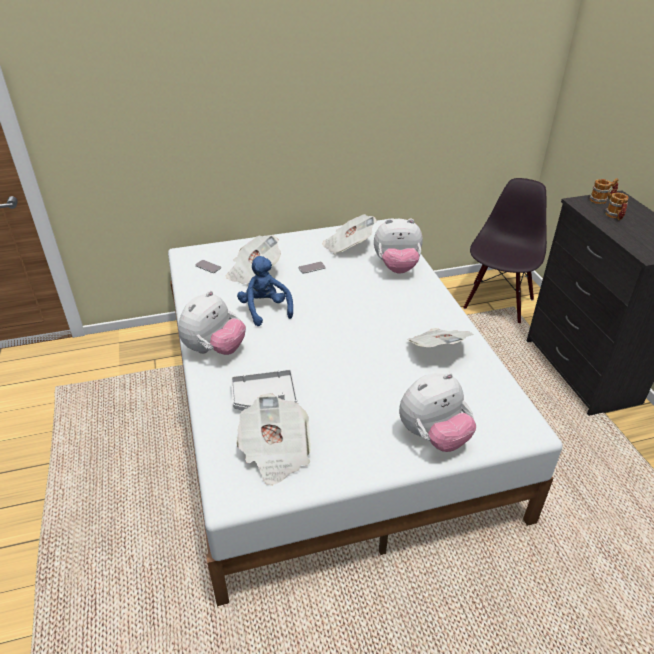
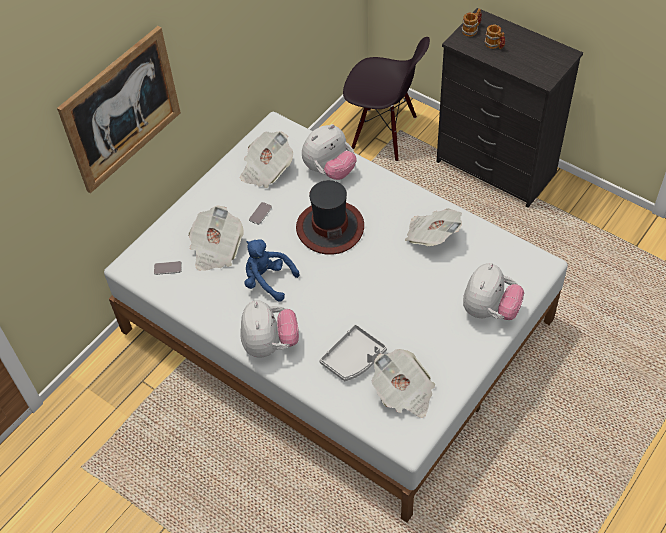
camera: 35 degrees left, 15 degrees up
black chair [463,178,547,323] -> black chair turned 120 degrees clockwise [343,37,430,161]
none -> picture [57,26,181,193]
none -> hat [296,180,364,255]

